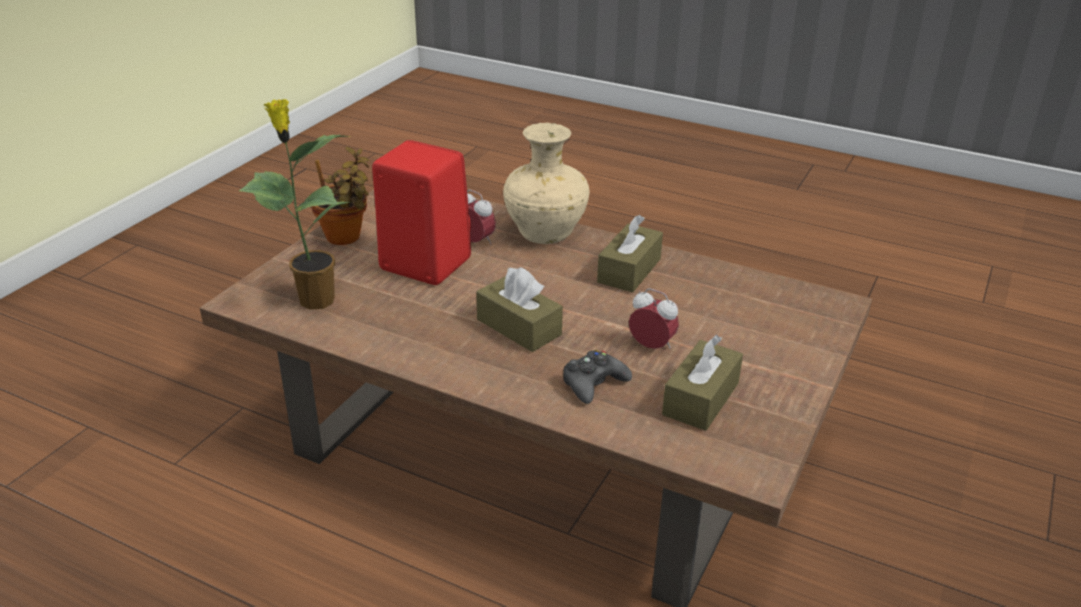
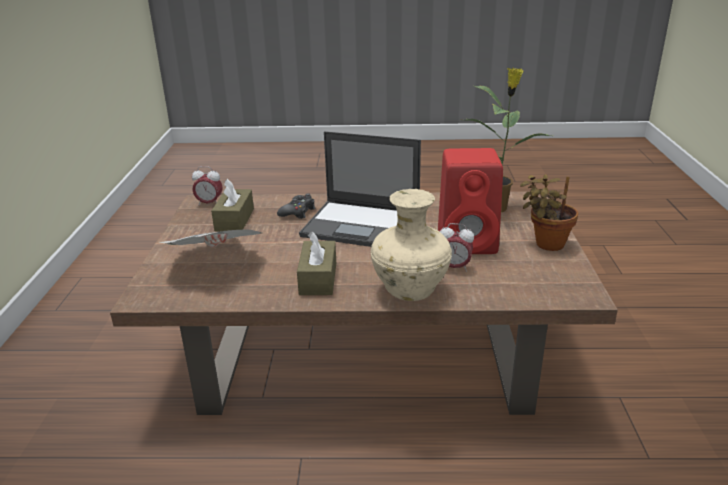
camera: 155 degrees right, 5 degrees down
brown tissue box [476,267,563,352] -> laptop [299,131,421,247]
alarm clock [629,288,679,349] -> alarm clock moved to [192,166,223,204]
none -> newspaper [159,230,262,248]

